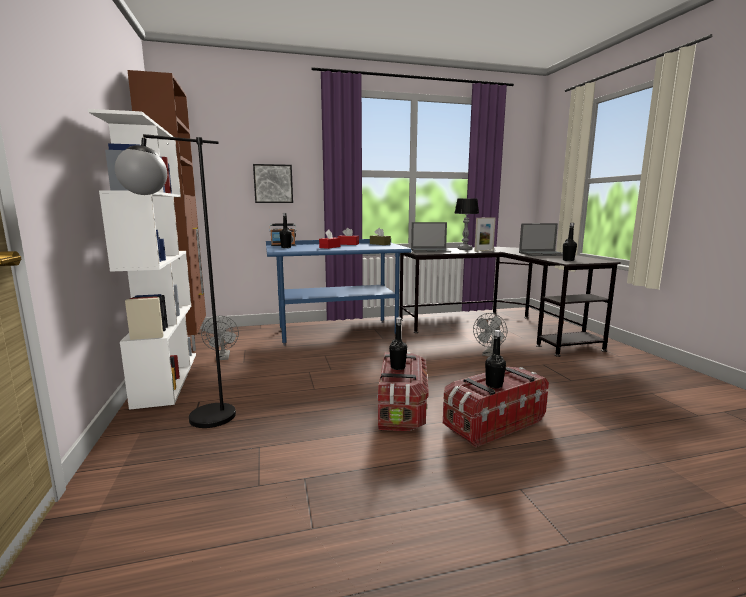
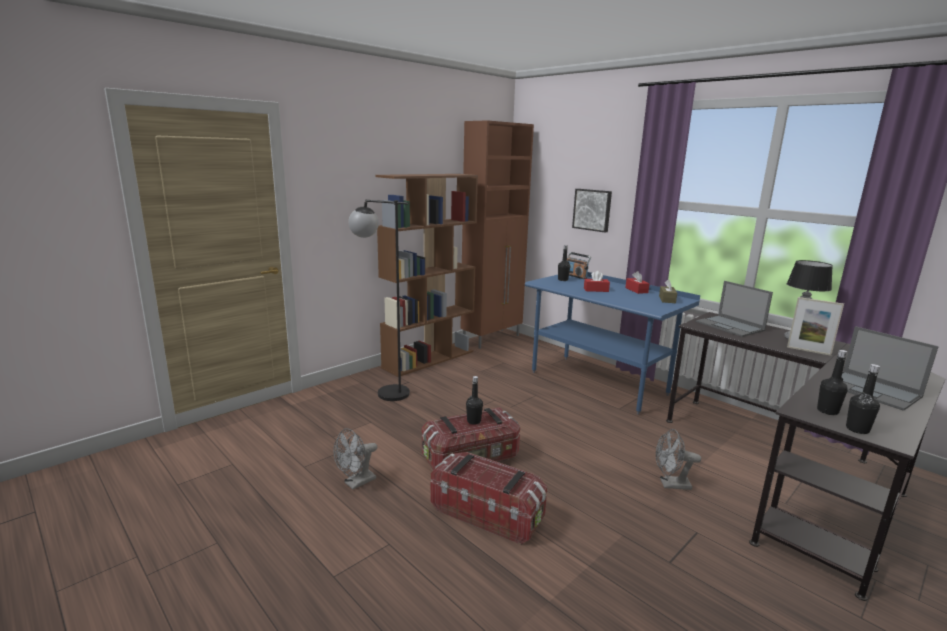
camera: 60 degrees right, 5 degrees up
white bookcase [88,109,196,410] -> brown bookcase [375,174,478,377]
grey fan [201,316,239,360] -> grey fan moved to [334,428,377,489]
black bottle [485,330,506,389] -> black bottle moved to [846,364,880,434]

